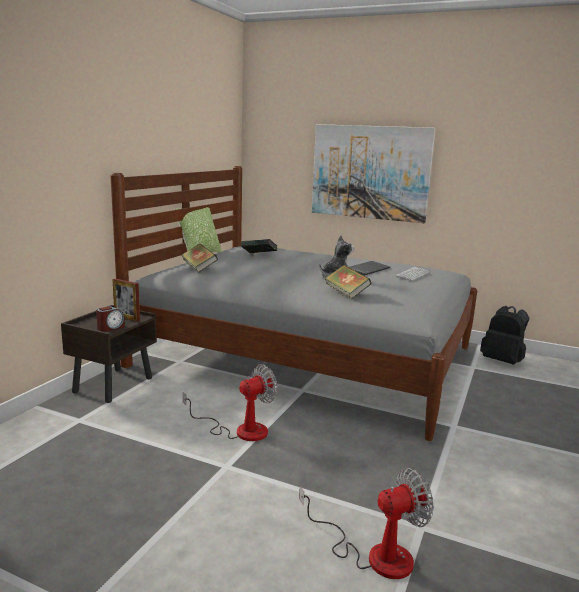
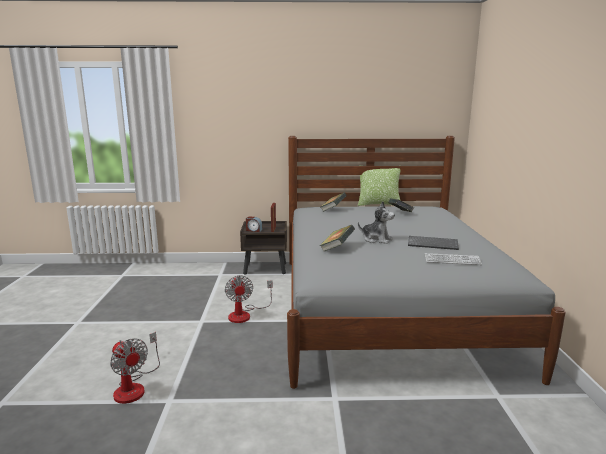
camera: 65 degrees right, 0 degrees up
fan [183,364,278,441] -> fan turned 45 degrees clockwise [225,275,273,323]
picture [312,124,436,223] -> none
black backpack [480,306,529,365] -> none

